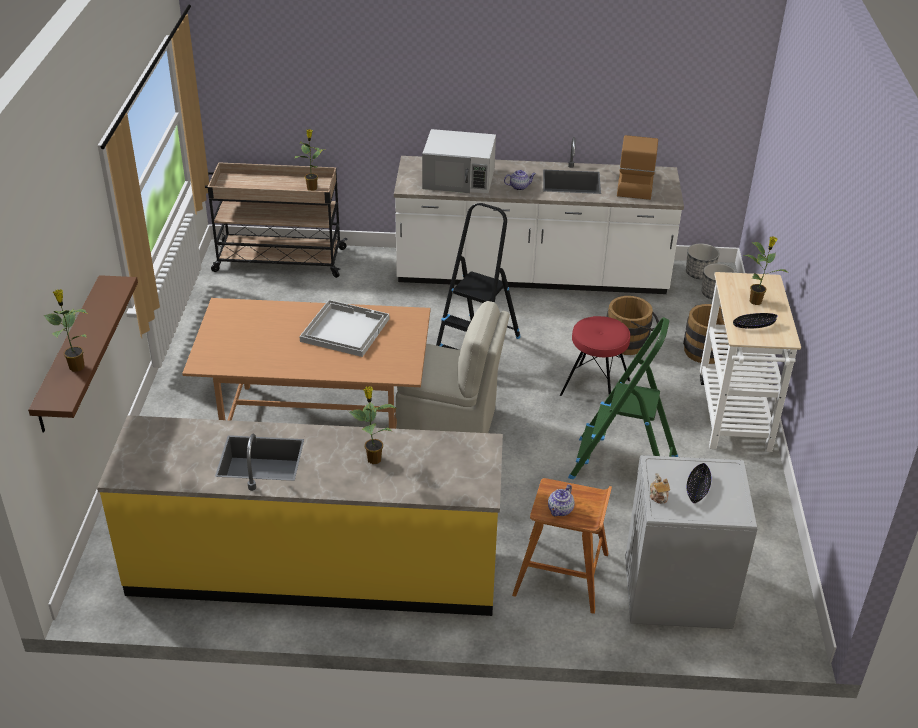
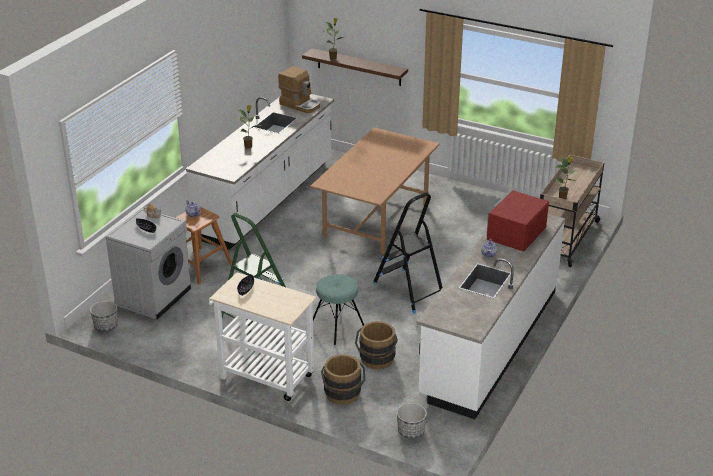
camera: 115 degrees right, 5 degrees down
yellow counter [97,415,503,616] -> white counter [186,94,334,250]
white tray [300,300,389,357] -> none
beige chair [396,301,510,433] -> none
white microwave [422,129,496,194] -> red microwave [487,190,549,252]
red stool [560,316,630,403] -> turquoise stool [313,274,364,345]
coffee machine [617,135,658,200] -> coffee machine moved to [278,66,320,113]
planter [686,243,719,280] -> planter moved to [90,301,118,332]
potted plant [744,237,789,305] -> none

